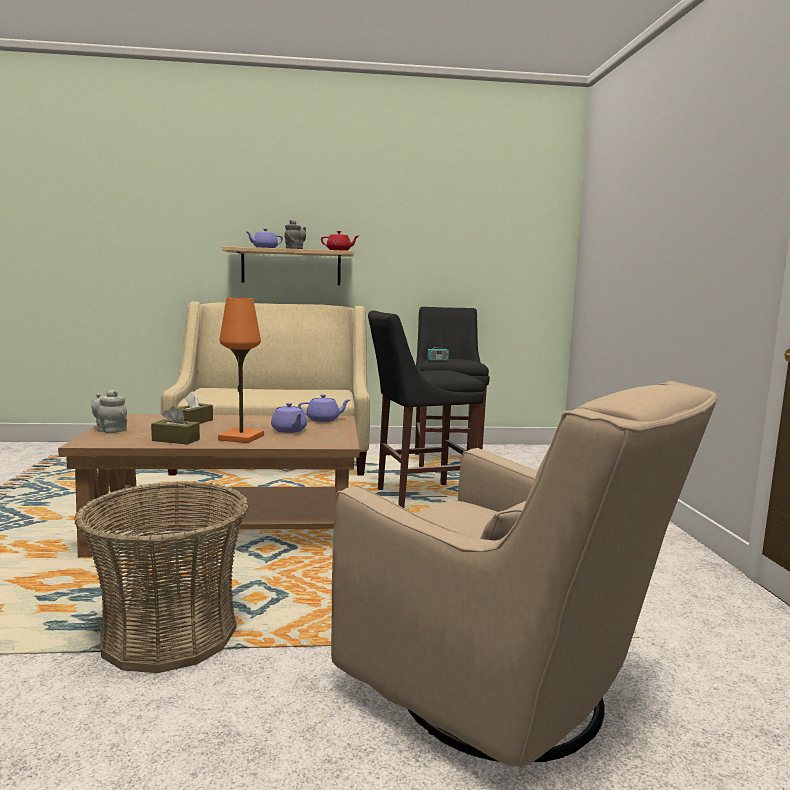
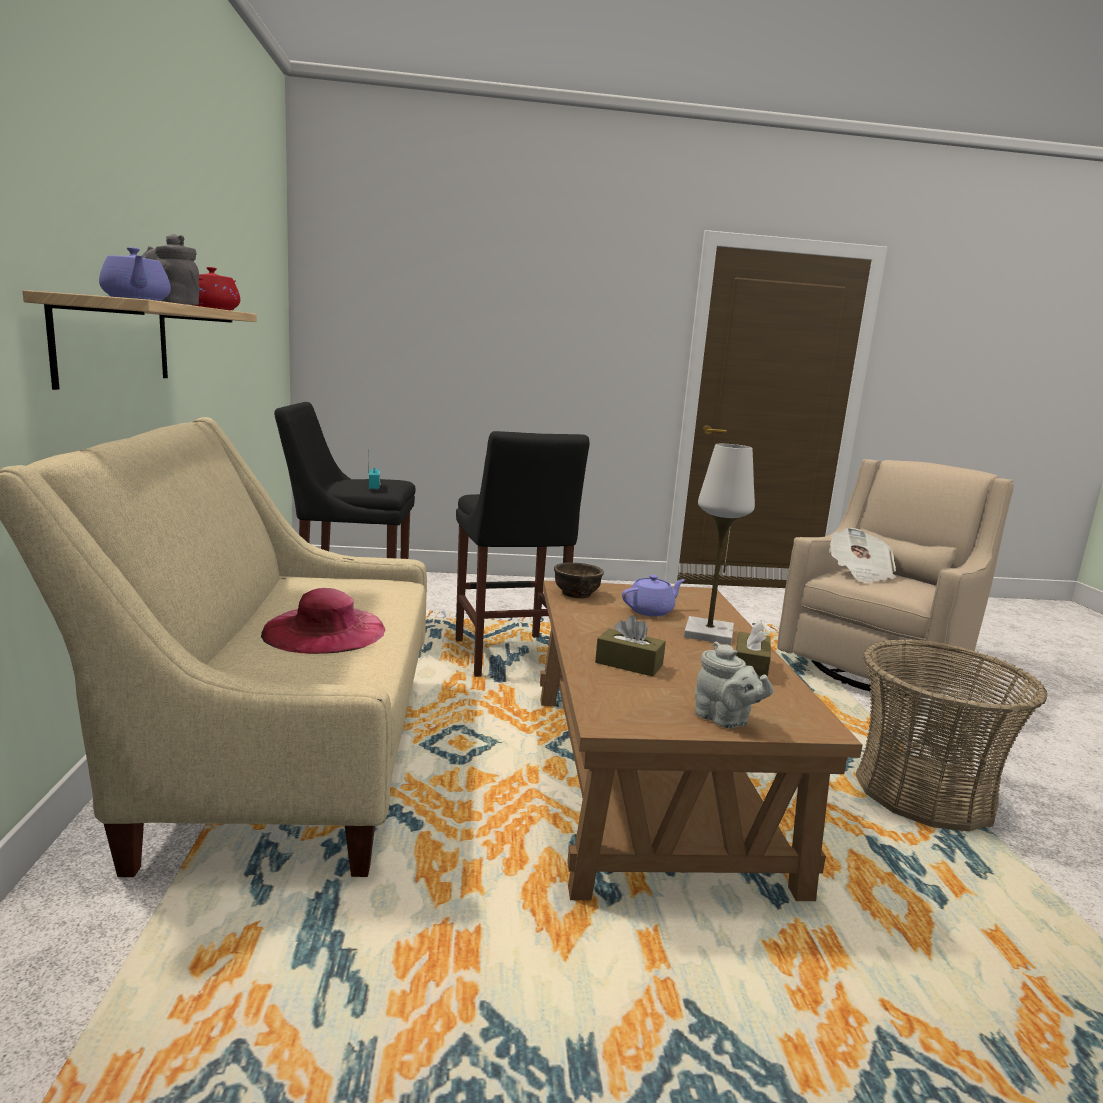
camera: 90 degrees left, 5 degrees up
grey teapot [91,389,127,433] -> grey teapot turned 75 degrees counterclockwise [695,642,773,728]
orange table lamp [218,298,264,443] -> white table lamp [684,444,755,645]
purple teapot [298,394,351,422] -> brown bowl [554,563,604,598]
none -> pink hat [261,588,385,654]
none -> newspaper [829,528,896,583]

